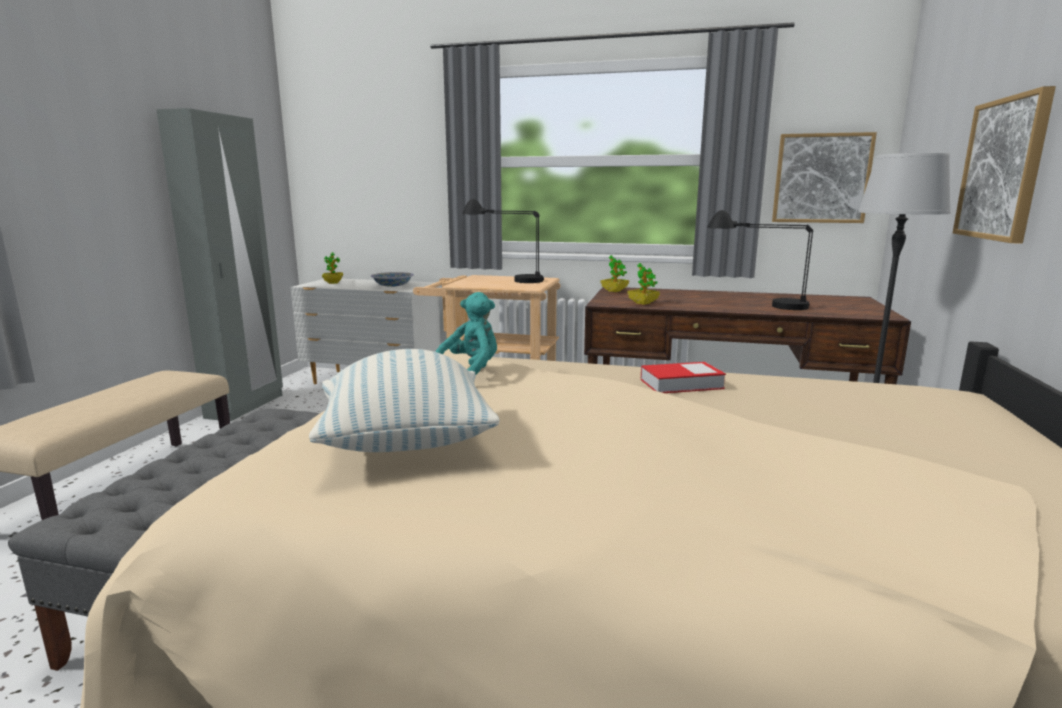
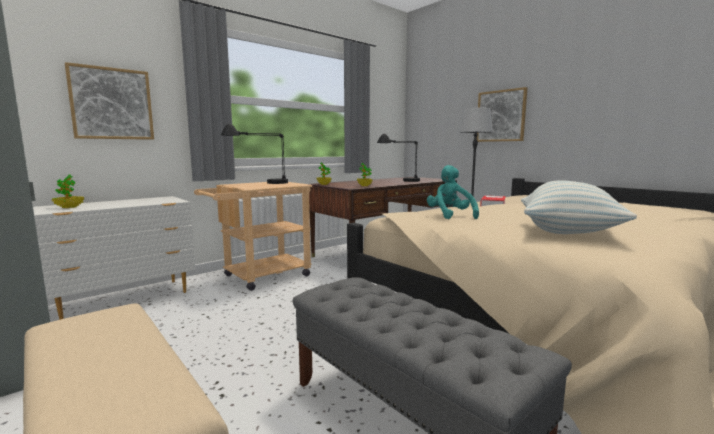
camera: 55 degrees left, 5 degrees down
bowl [371,272,414,287] -> none
picture [772,132,877,223] -> picture moved to [65,62,154,140]

